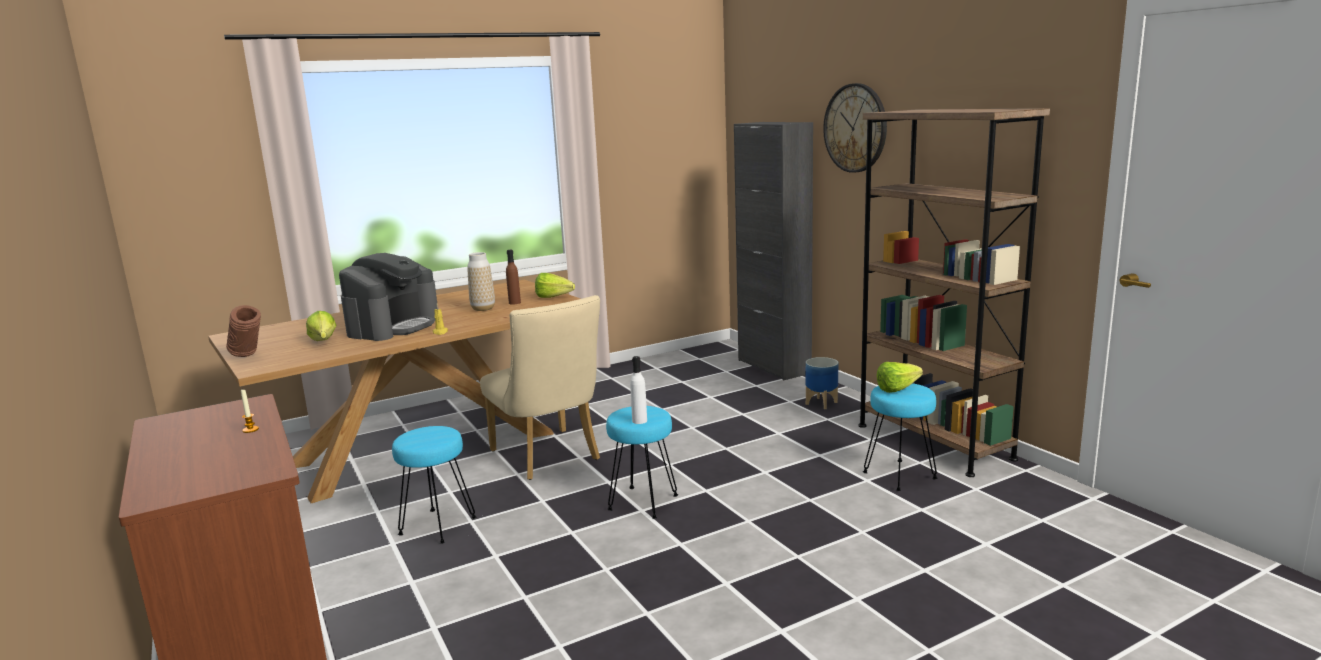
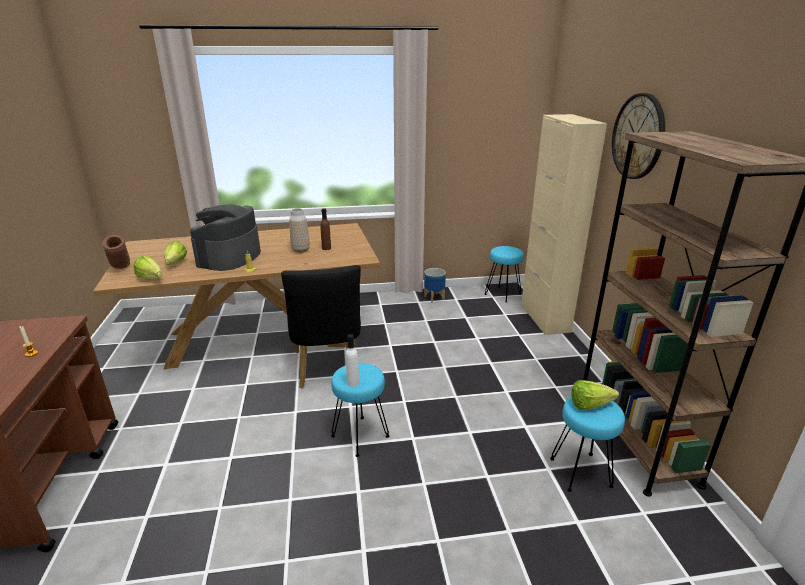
camera: 20 degrees right, 10 degrees up
coffee machine [339,253,437,341] -> coffee machine turned 150 degrees clockwise [190,204,261,271]
turquoise stool [392,426,476,544] -> turquoise stool moved to [485,246,524,302]
beige chair [480,295,600,480] -> black chair [281,265,361,388]
lettuce [535,273,575,298] -> lettuce moved to [134,256,162,279]
black cabinet [734,122,813,381] -> beige cabinet [521,114,607,335]
planter [806,357,838,409] -> planter moved to [424,268,446,303]

